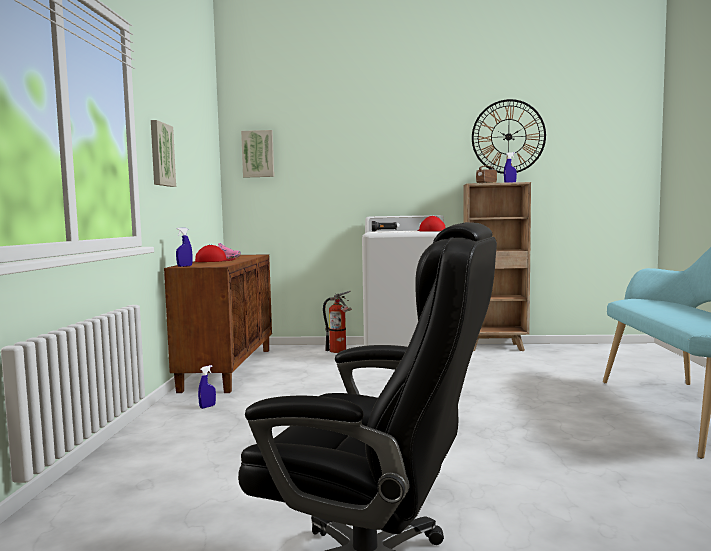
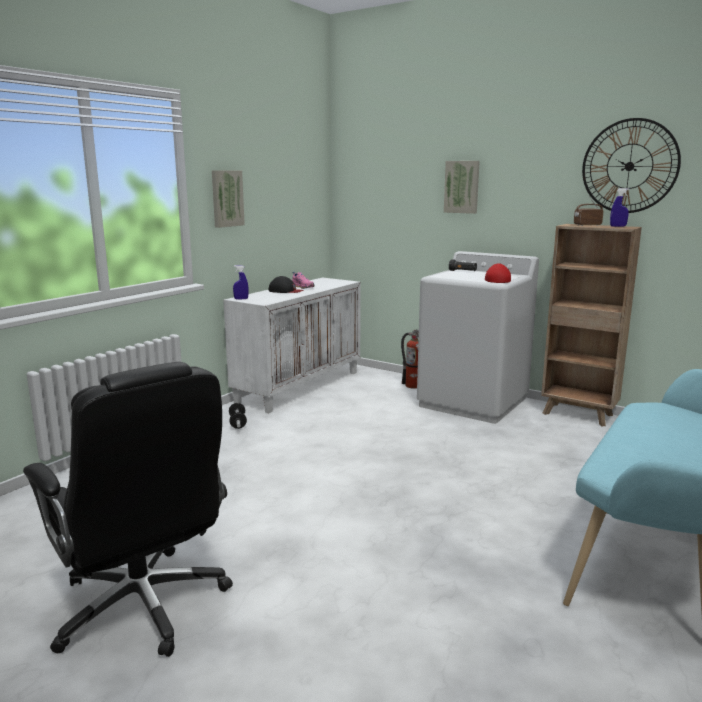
camera: 30 degrees right, 10 degrees up
brown cabinet [164,254,272,393] -> white cabinet [223,278,361,413]
red cap [195,245,236,262] -> black cap [269,276,303,293]
blue spray bottle [198,365,216,409] -> dumbbell [229,403,247,429]
picture [241,130,274,178] -> picture moved to [444,161,480,214]

